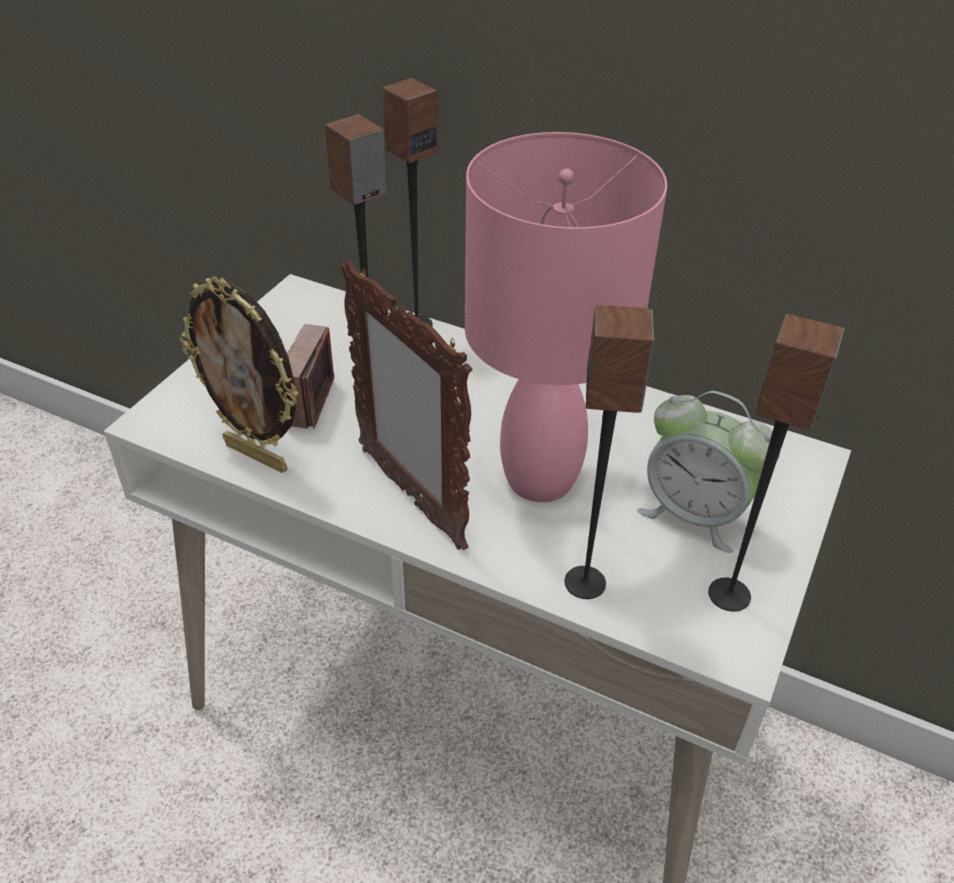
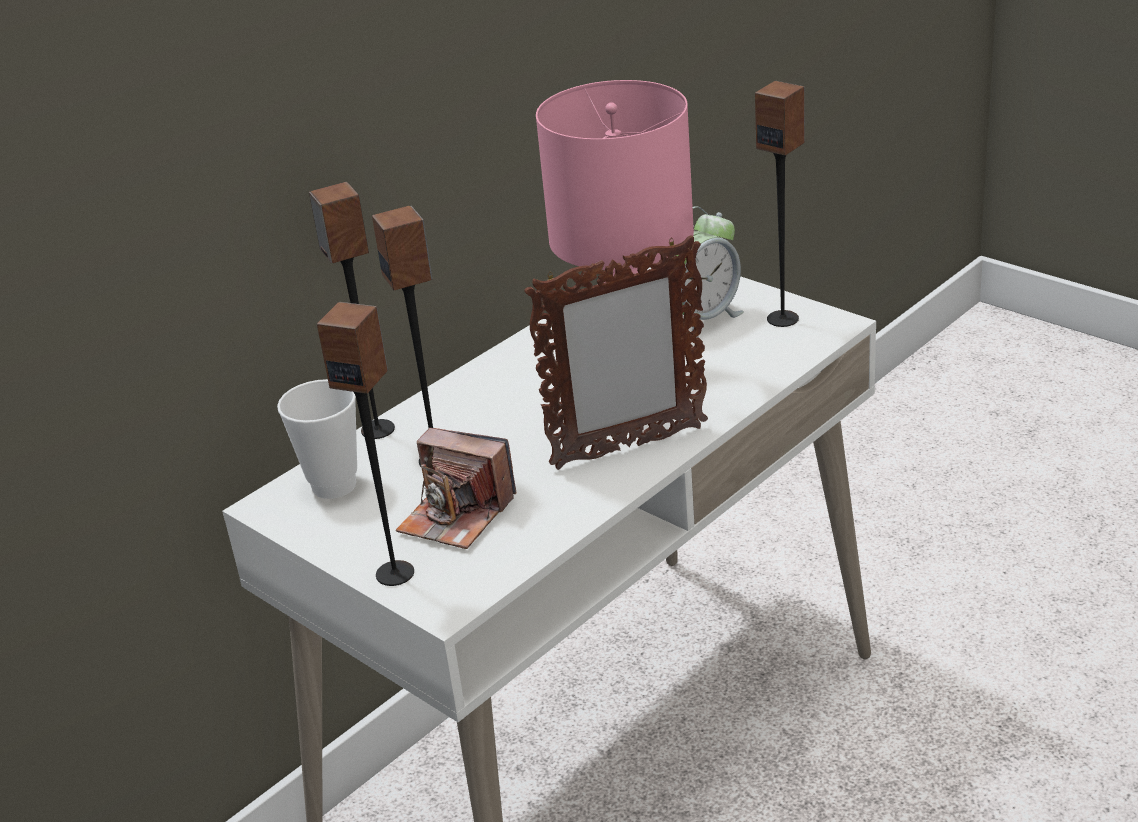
camera: 70 degrees left, 10 degrees down
picture frame [179,277,298,473] -> none
speaker [565,305,654,599] -> speaker moved to [317,302,414,586]
none -> cup [277,379,357,499]

